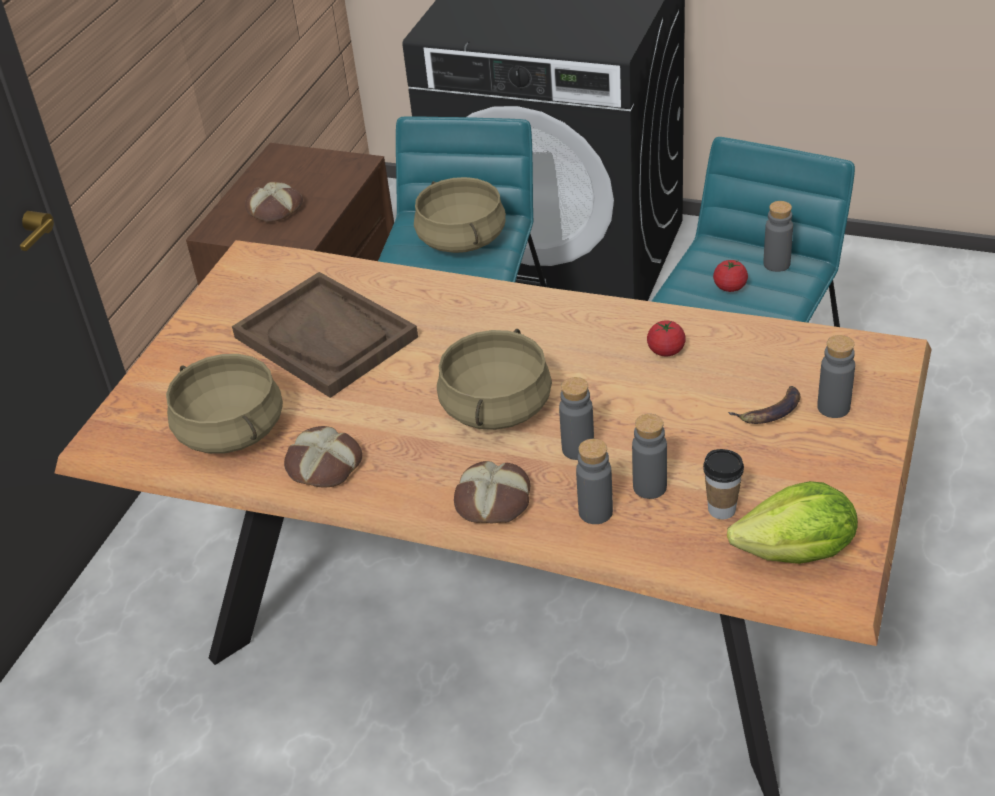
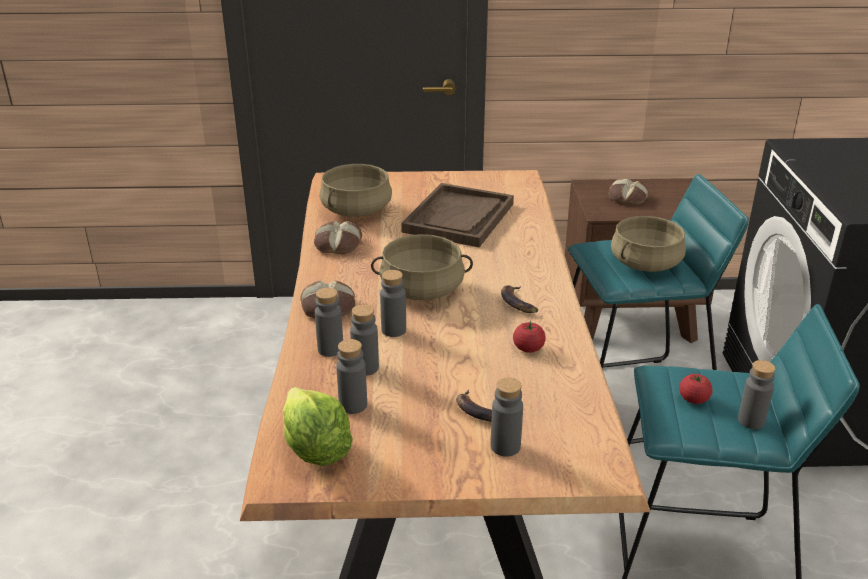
camera: 65 degrees right, 10 degrees down
cup [703,449,744,519] -> grey bottle [336,339,367,414]
none -> banana [501,285,539,313]

